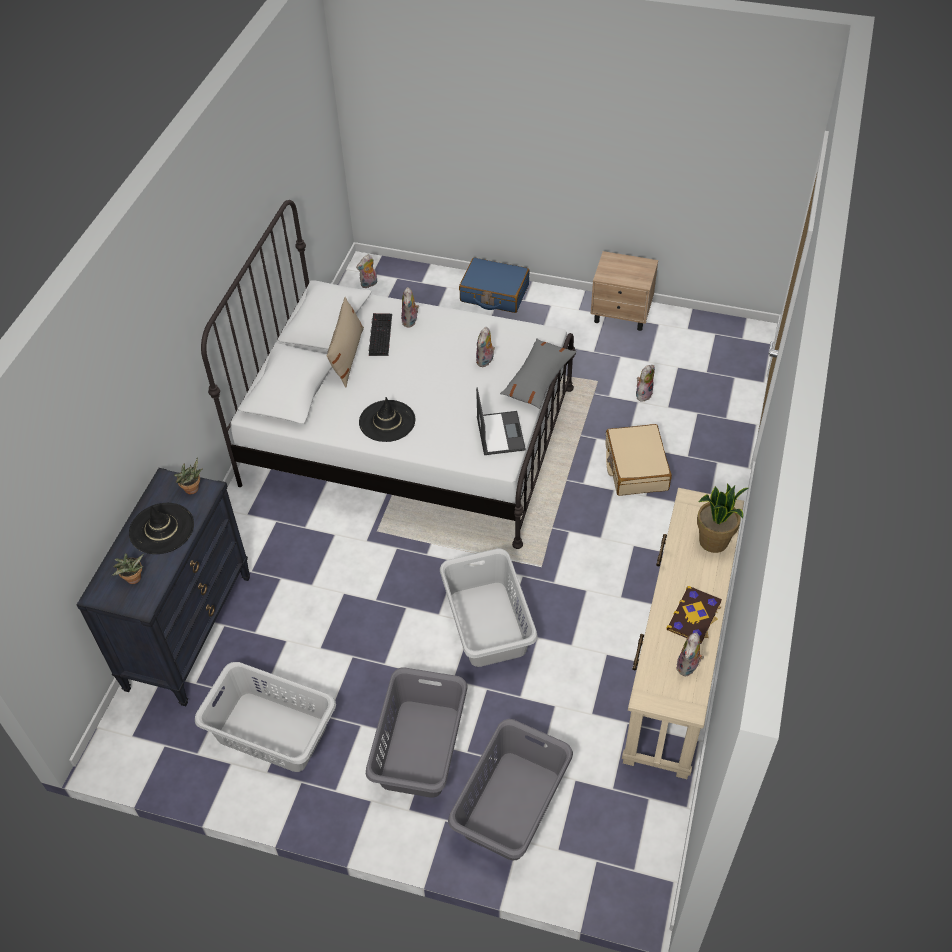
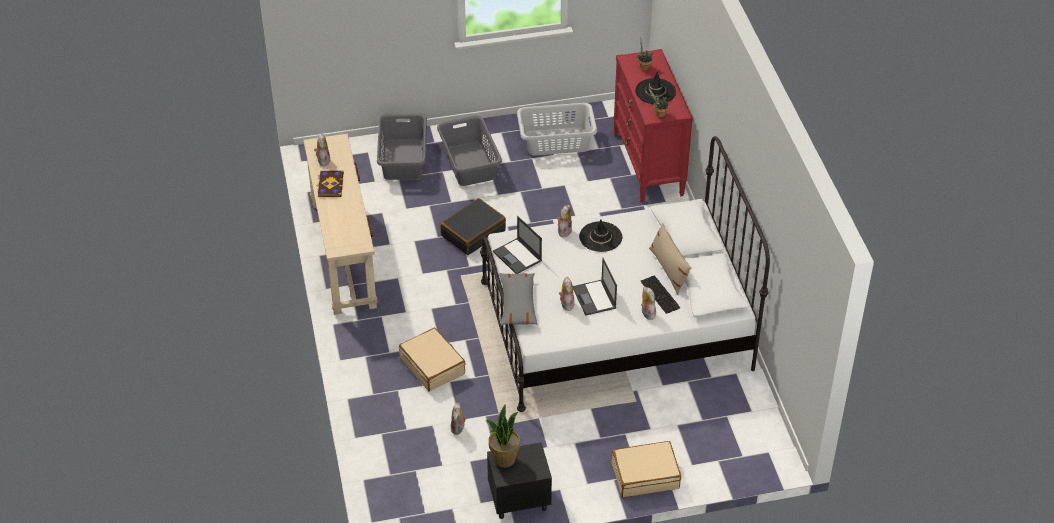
camera: 150 degrees right, 5 degrees down
black dresser [77,468,250,706] -> red dresser [613,49,693,202]
plush toy [356,254,377,288] -> plush toy moved to [557,205,572,237]
grey laundry basket [440,549,538,667] -> black suitcase [440,198,506,255]
blue suitcase [459,257,529,313] -> beige suitcase [612,441,681,498]
beige nightstand [591,251,658,331] -> black nightstand [487,442,552,519]
potted plant [697,483,748,553] -> potted plant moved to [486,404,520,468]
none -> laptop [573,258,617,316]

